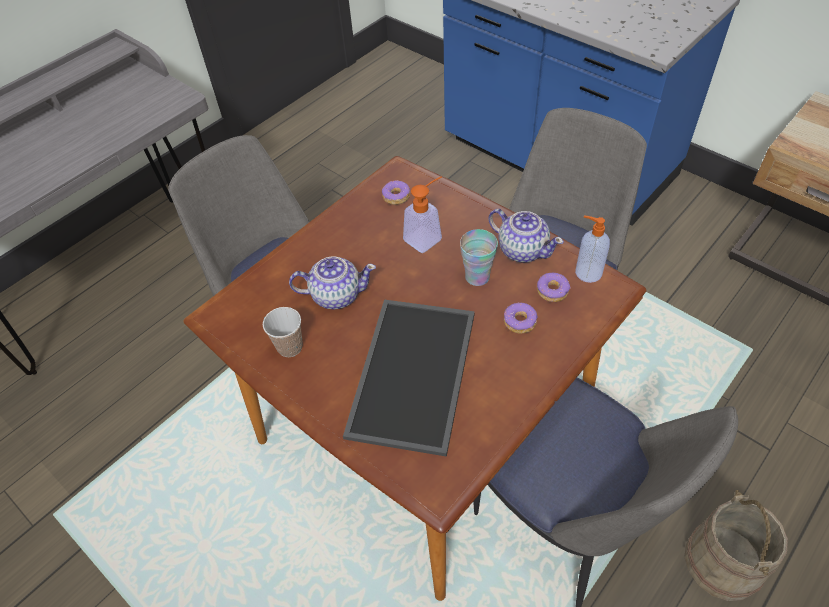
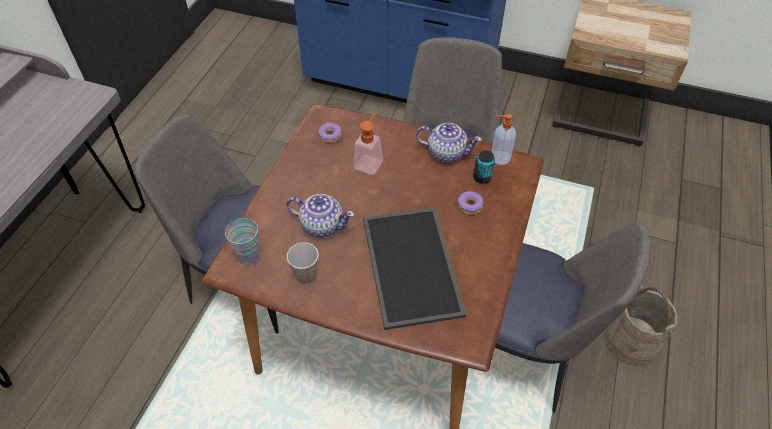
camera: 25 degrees left, 0 degrees up
teapot [289,256,376,310] -> teapot turned 45 degrees clockwise [287,194,354,238]
cup [460,229,498,286] -> cup moved to [225,218,260,265]
donut [537,272,570,302] -> can [473,150,495,184]

